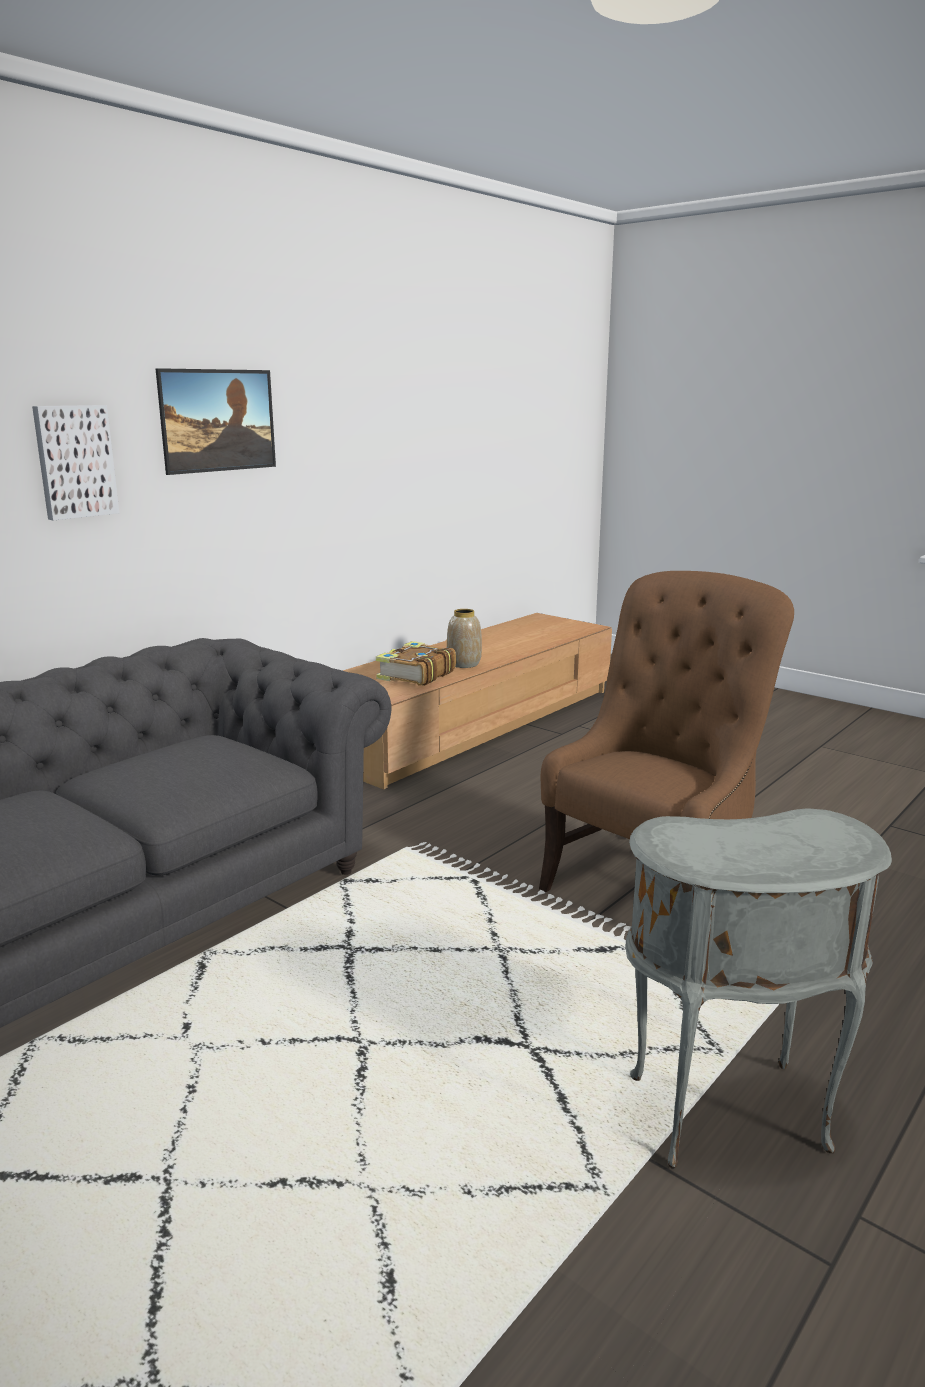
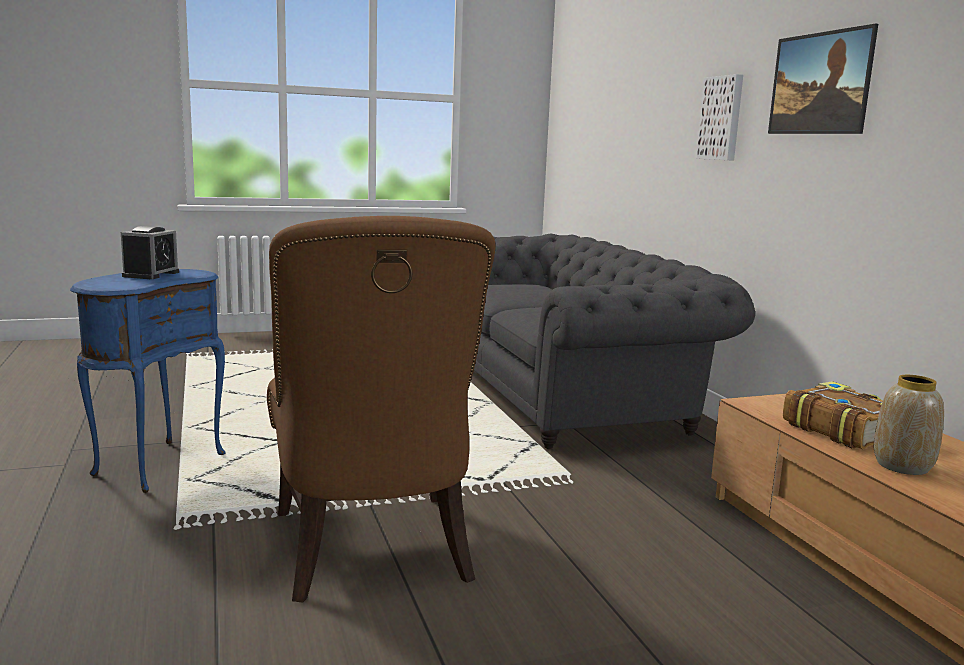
camera: 120 degrees right, 5 degrees down
grey side table [625,809,892,1169] -> blue side table [70,269,225,493]
none -> alarm clock [121,226,179,279]

